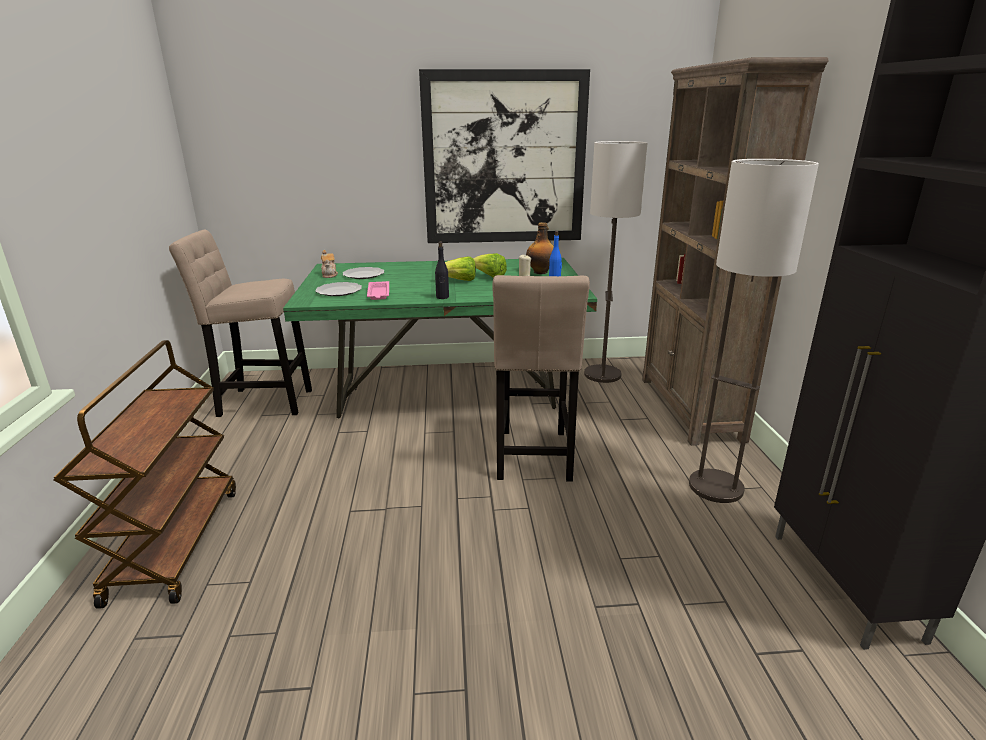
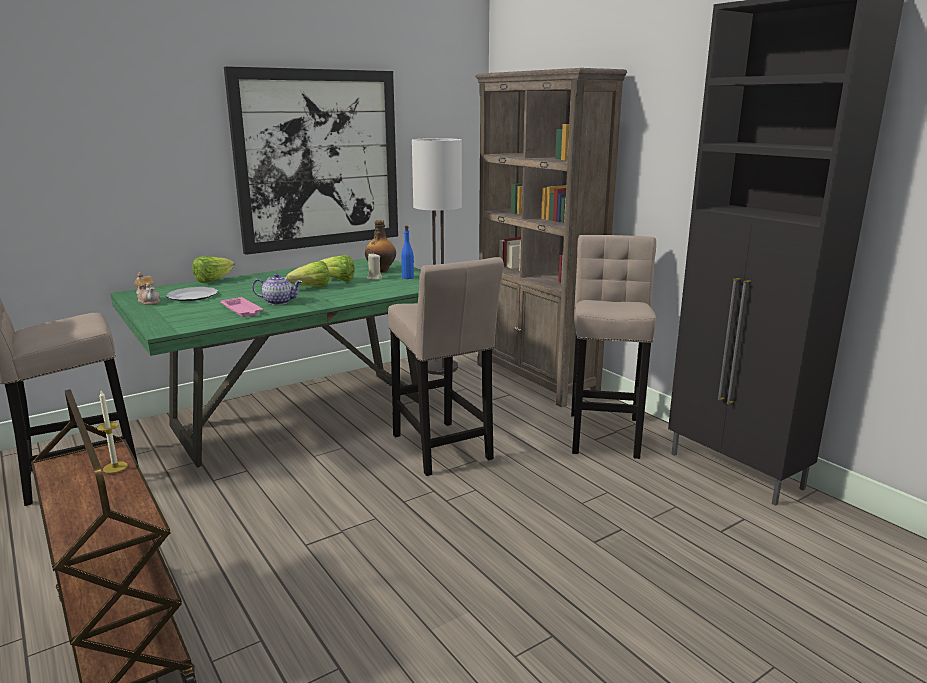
camera: 30 degrees left, 5 degrees down
plate [315,282,362,296] -> none
black bottle [435,241,449,299] -> none
floor lamp [689,159,819,503] -> beige stool [571,235,656,459]
none -> candle [97,391,128,473]
none -> lettuce [192,256,235,283]
none -> teapot [252,273,302,305]

